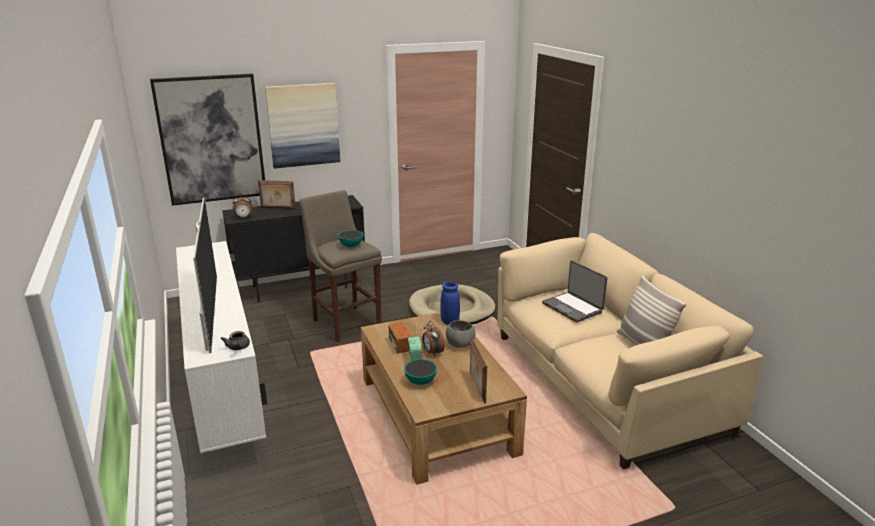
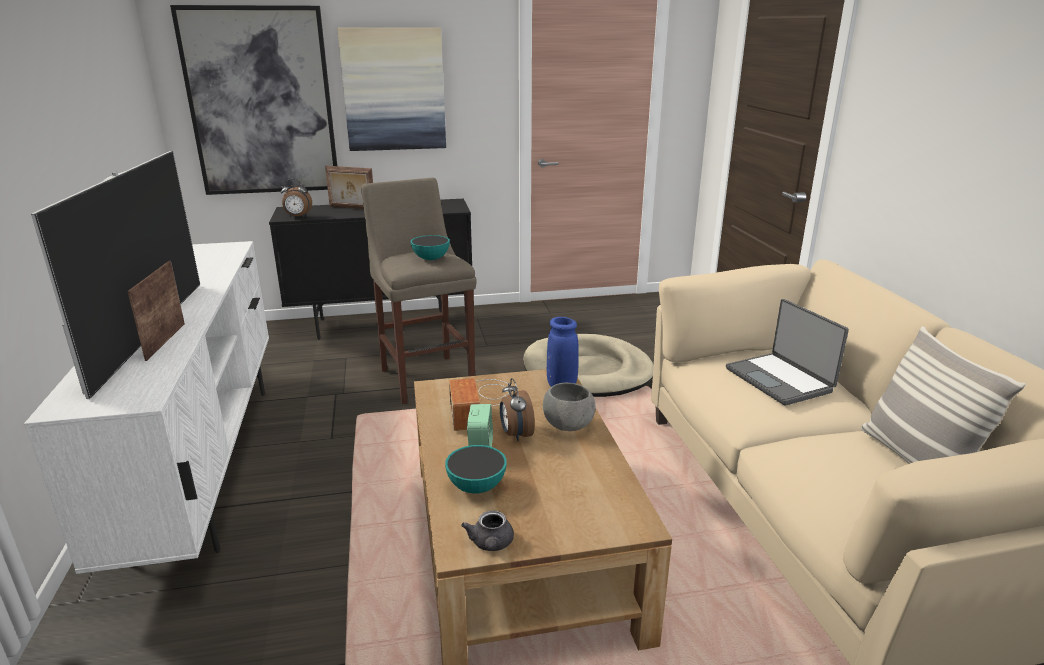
camera: 10 degrees right, 0 degrees up
grey teapot [221,331,250,350] -> grey teapot moved to [461,511,514,551]
picture frame [470,337,487,403] -> picture frame moved to [128,261,185,361]

